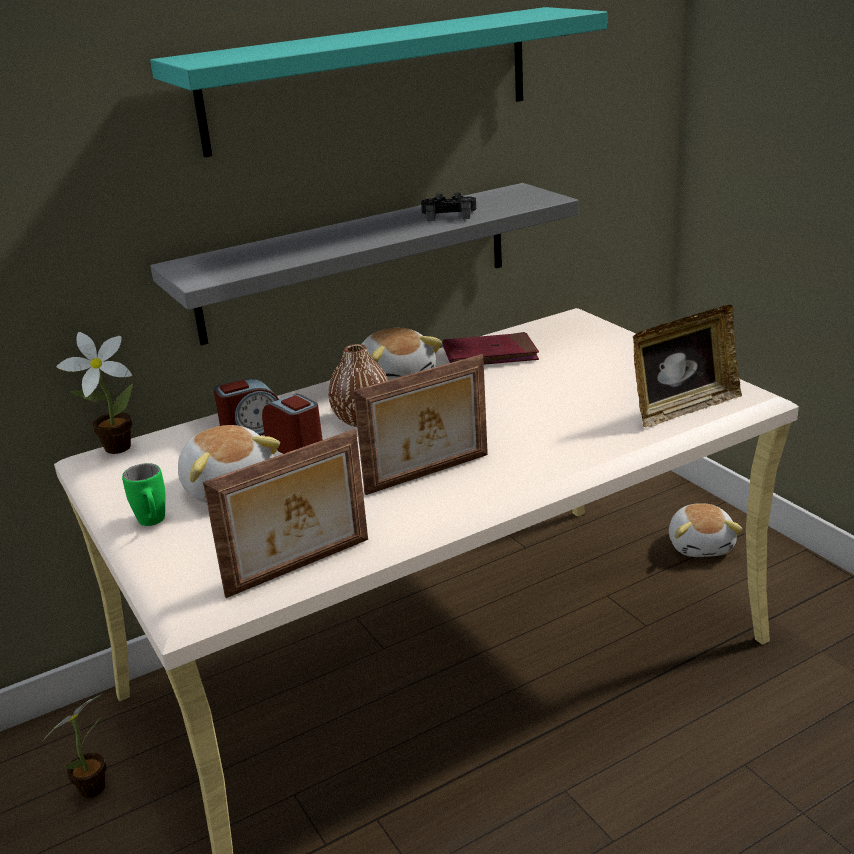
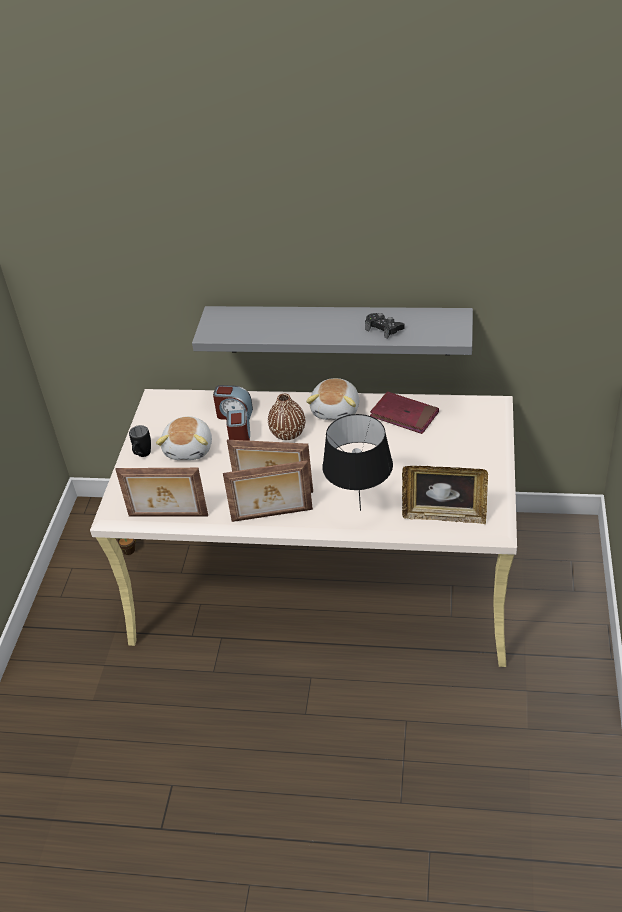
camera: 40 degrees right, 15 degrees up
potted plant [56,332,133,454] -> none
green mug [122,463,165,526] -> black mug [129,425,151,457]
turquoise shelf [150,7,607,157] -> none
plush toy [669,503,743,557] -> none
none -> picture frame [223,460,313,522]
none -> black table lamp [322,414,393,511]

